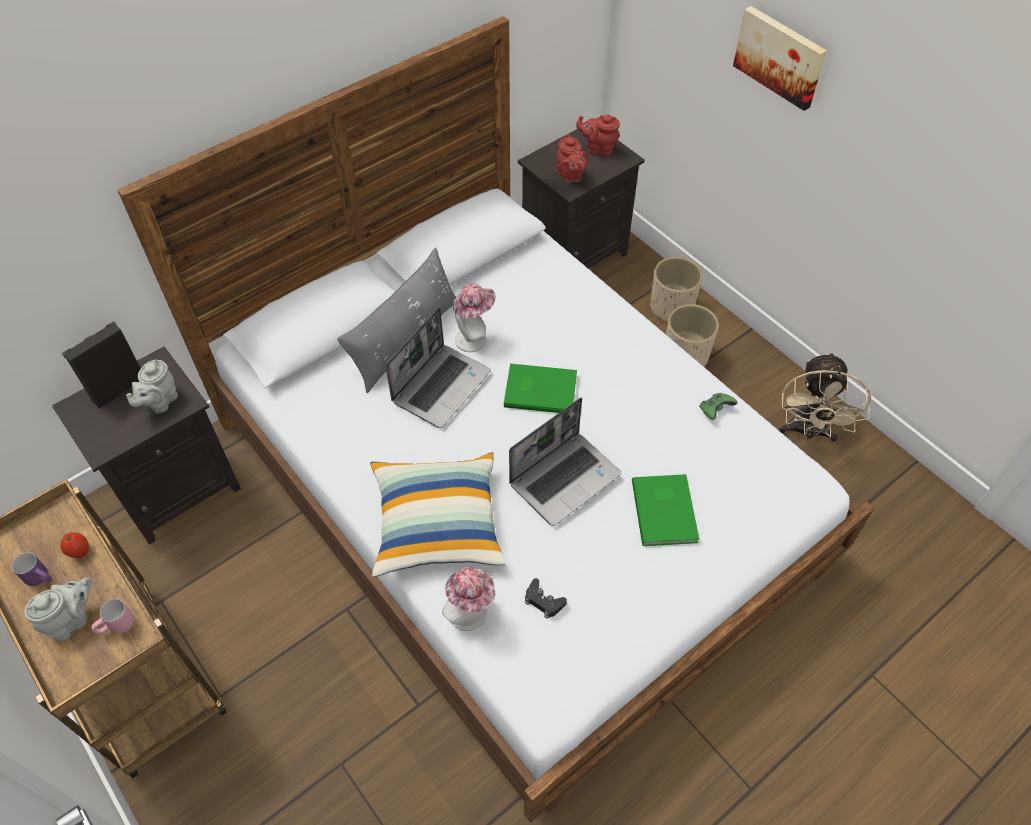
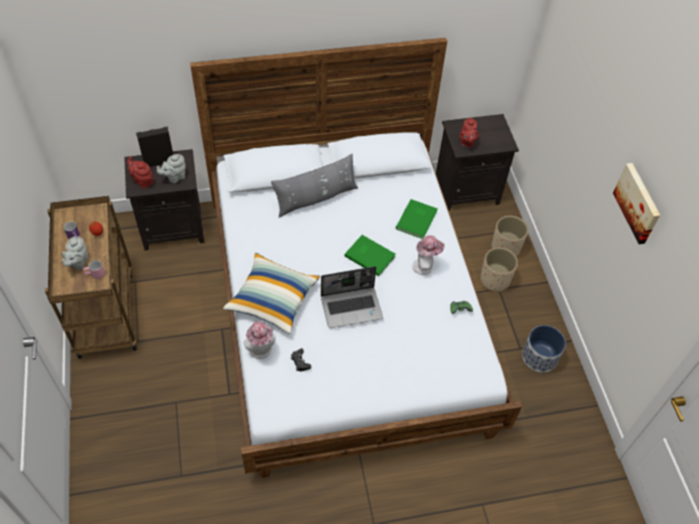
camera: 25 degrees right, 0 degrees up
grey teapot [24,578,92,642] -> grey teapot turned 120 degrees clockwise [62,236,89,270]
laptop [385,307,491,428] -> none
hat [453,283,496,352] -> hat moved to [412,235,445,275]
red teapot [576,115,620,156] -> red teapot moved to [127,156,154,189]
green book [632,474,699,546] -> green book moved to [396,199,437,239]
picture [733,6,827,111] -> picture moved to [613,163,660,244]
beige fan [779,351,871,442] -> planter [522,325,566,372]

